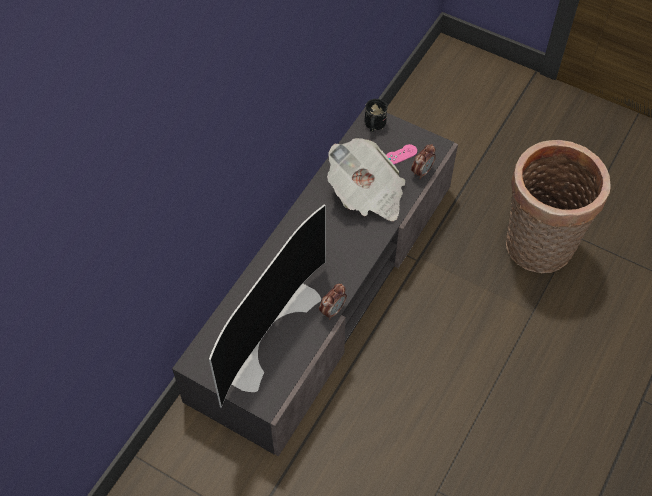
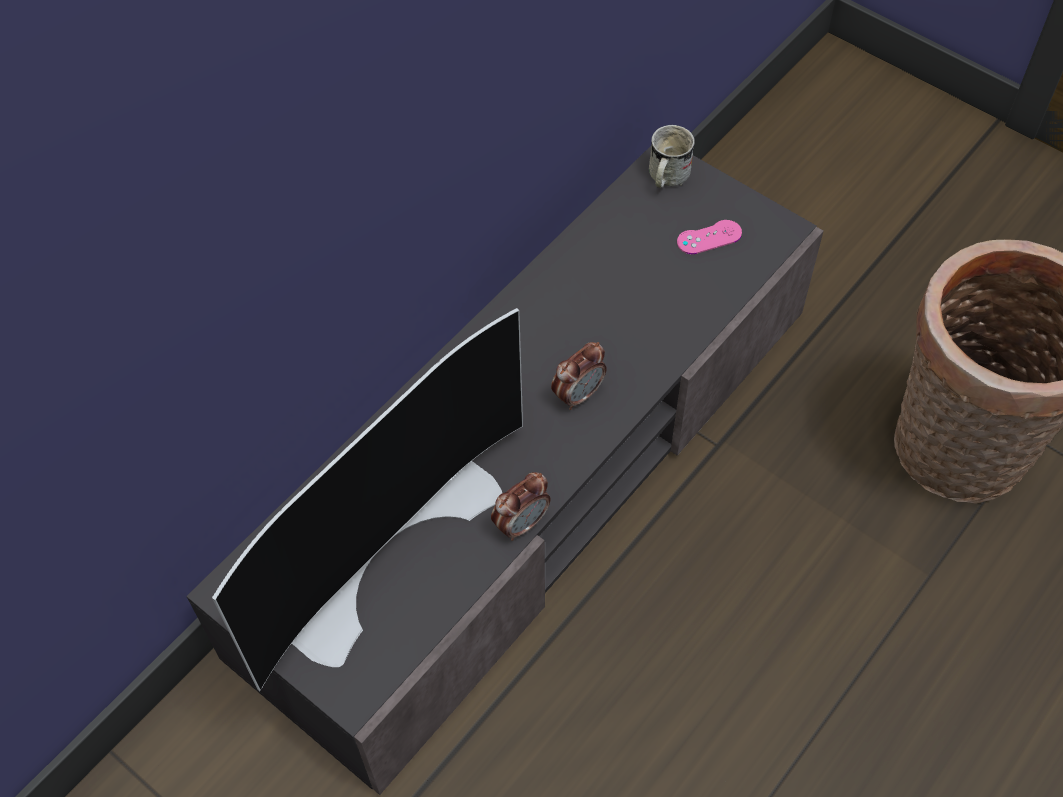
camera: 10 degrees right, 0 degrees up
newspaper [327,138,405,221] -> none
black mug [364,99,388,132] -> white mug [649,125,695,188]
alarm clock [411,144,436,179] -> alarm clock moved to [551,342,607,410]

